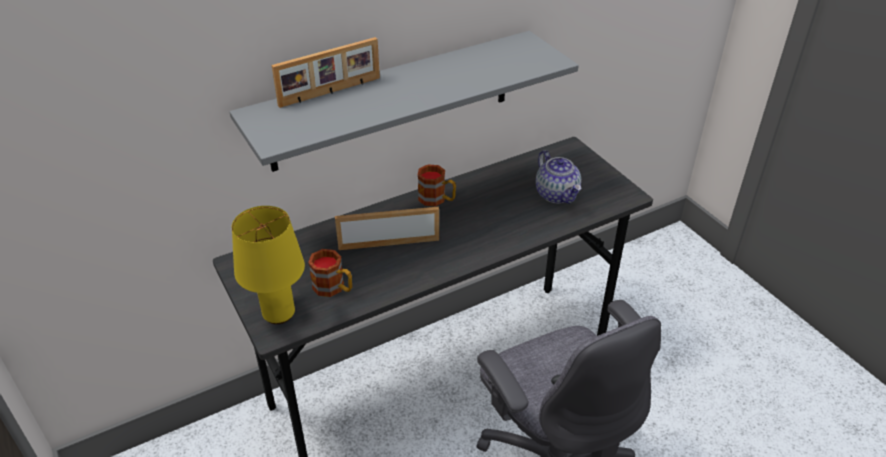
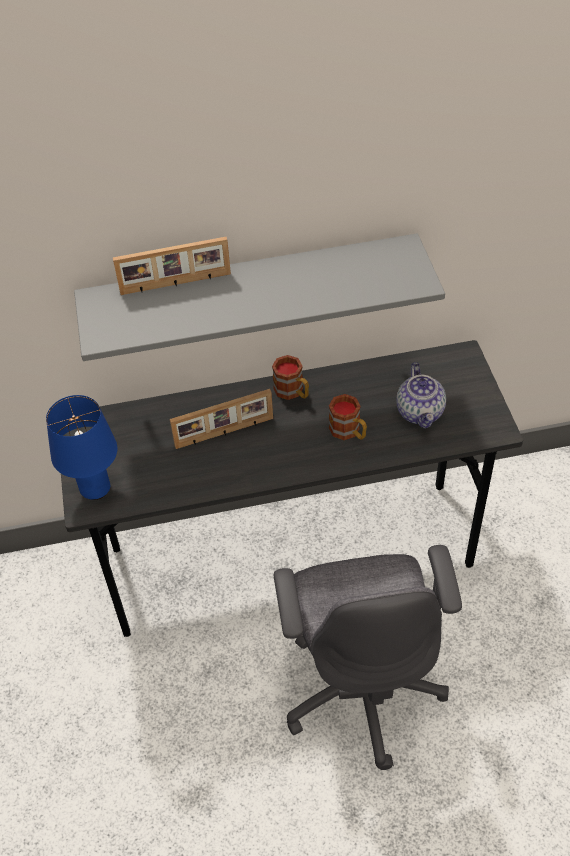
camera: 20 degrees right, 10 degrees up
yellow table lamp [232,206,305,324] -> blue table lamp [46,395,117,500]
mug [308,249,352,297] -> mug moved to [329,394,367,440]
picture frame [335,207,439,250] -> picture frame turned 150 degrees clockwise [170,389,273,449]

